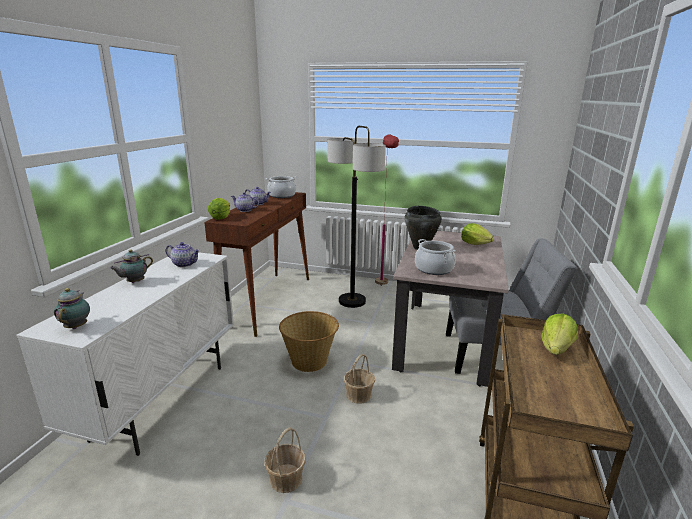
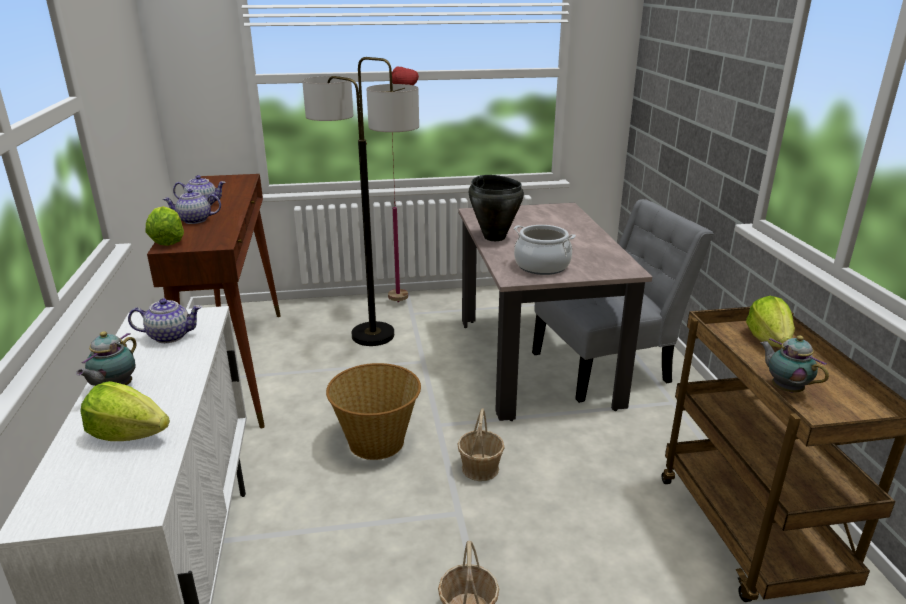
camera: 25 degrees left, 5 degrees up
teapot [54,288,90,329] -> teapot moved to [760,335,829,393]
cooking pot [266,176,297,198] -> none
lettuce [461,223,494,245] -> lettuce moved to [80,381,170,441]

